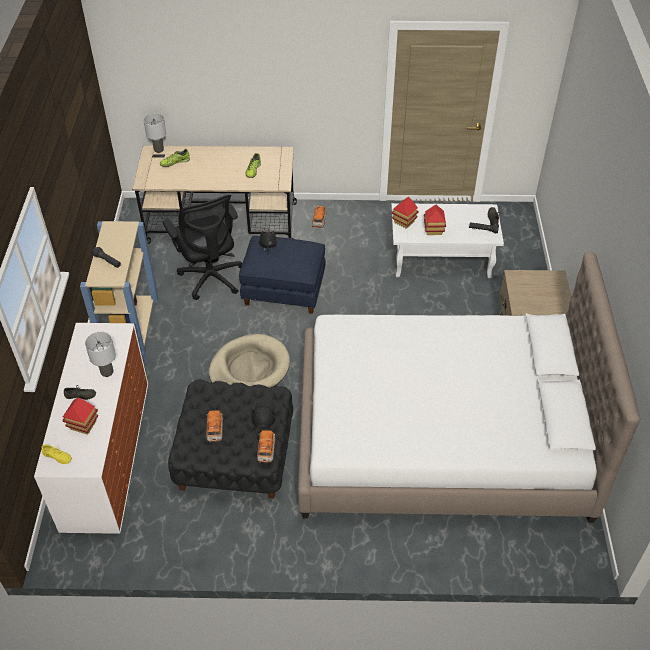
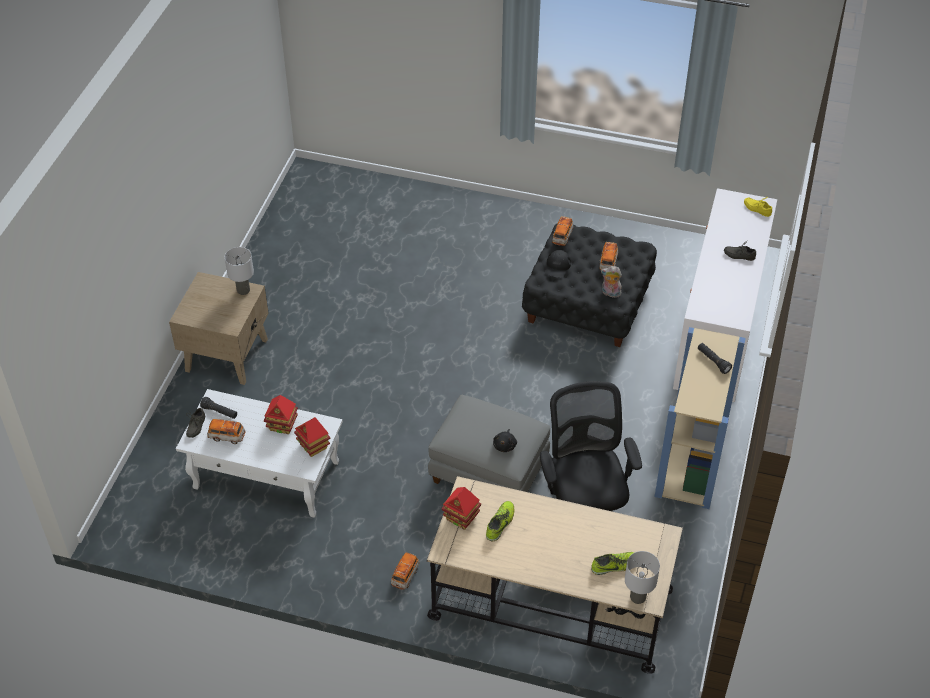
camera: 165 degrees left, 0 degrees up
toy house [62,397,98,435] -> toy house moved to [441,487,481,529]
white table lamp [85,332,116,377] -> white table lamp moved to [225,247,254,295]
beige dog bed [209,334,290,388] -> none
blue ottoman [239,236,326,314] -> grey ottoman [428,395,550,492]
white bed [298,251,640,523] -> none
none -> toy car [207,419,246,444]
none -> plush toy [601,266,622,298]

